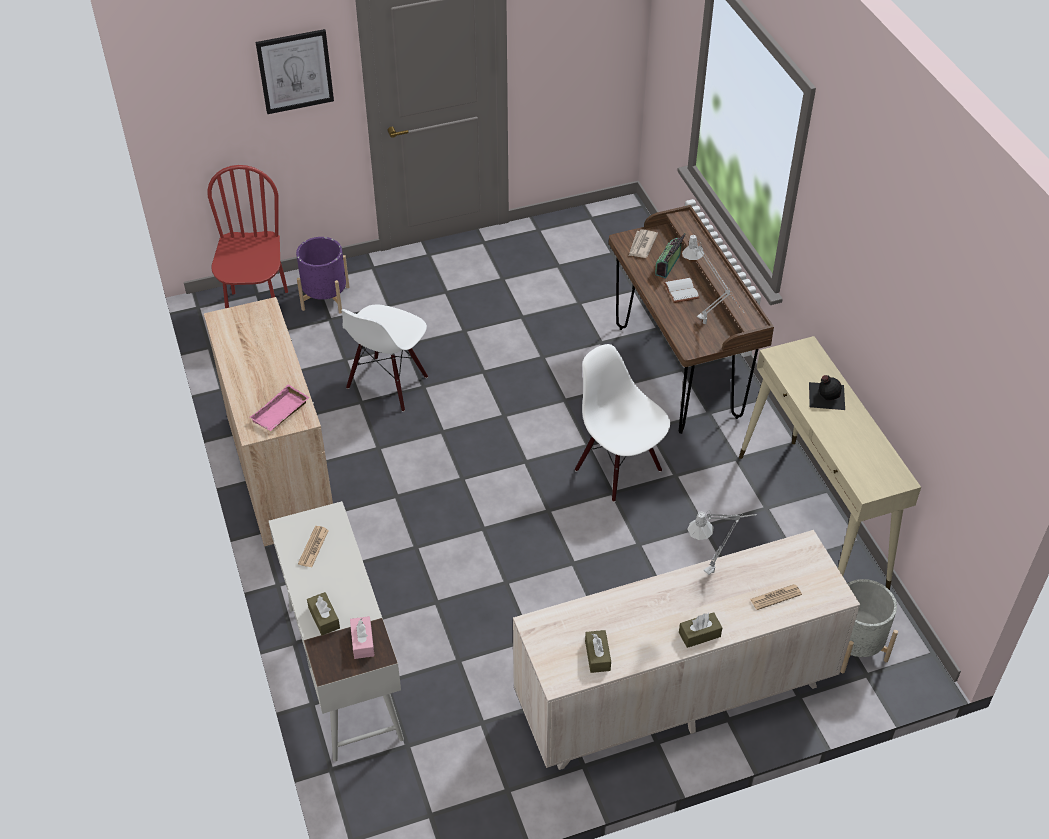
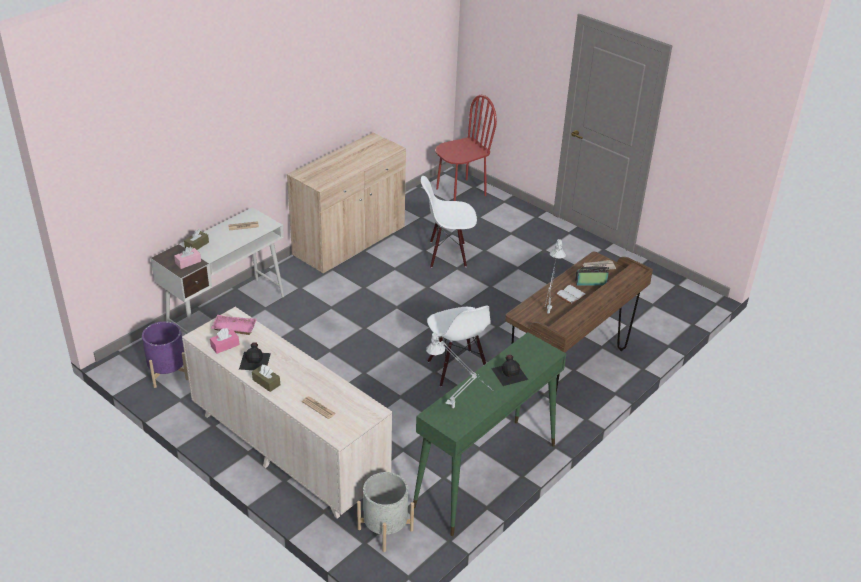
camera: 60 degrees right, 10 degrees down
pink tray [249,384,309,431] -> pink tray moved to [211,315,257,335]
picture [256,29,334,114] -> none
purple planter [296,237,349,314] -> purple planter moved to [142,321,188,388]
white chair [575,344,670,502] -> white chair turned 135 degrees clockwise [427,306,491,387]
brown tissue box [585,630,611,673] -> pink tissue box [210,328,240,354]
grey table lamp [687,510,757,575] -> grey table lamp moved to [426,333,493,408]
beige console table [739,336,921,590] -> green console table [413,332,566,536]
none -> black bottle [239,342,271,370]

